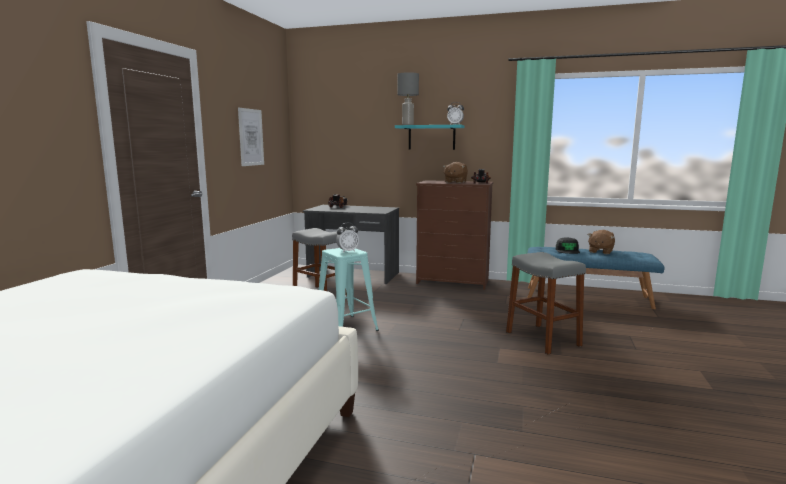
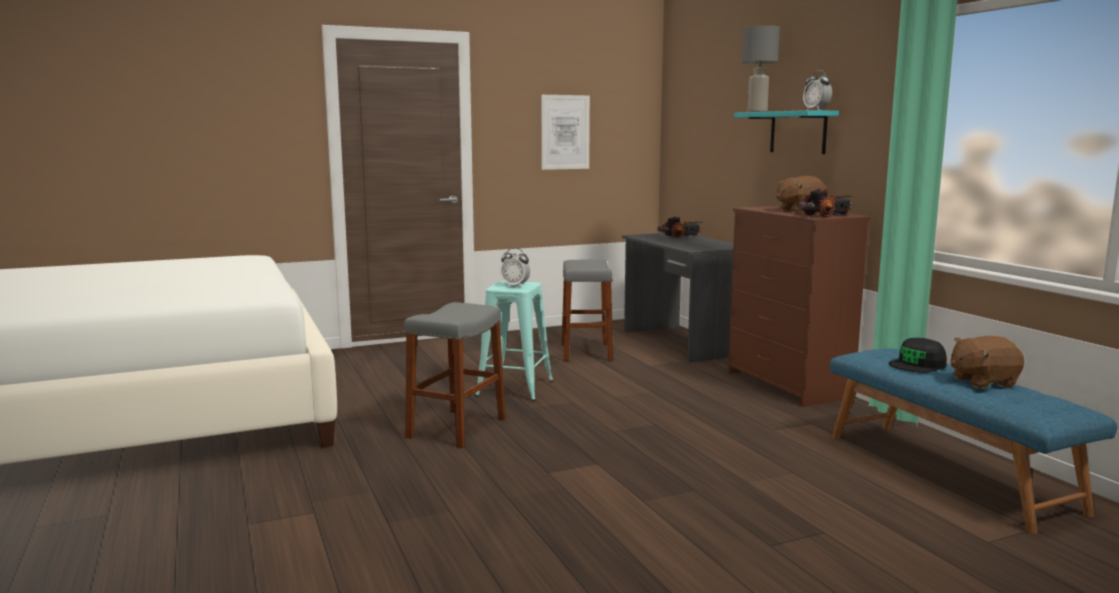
camera: 50 degrees right, 0 degrees up
grey stool [506,252,586,354] -> grey stool moved to [404,302,506,448]

